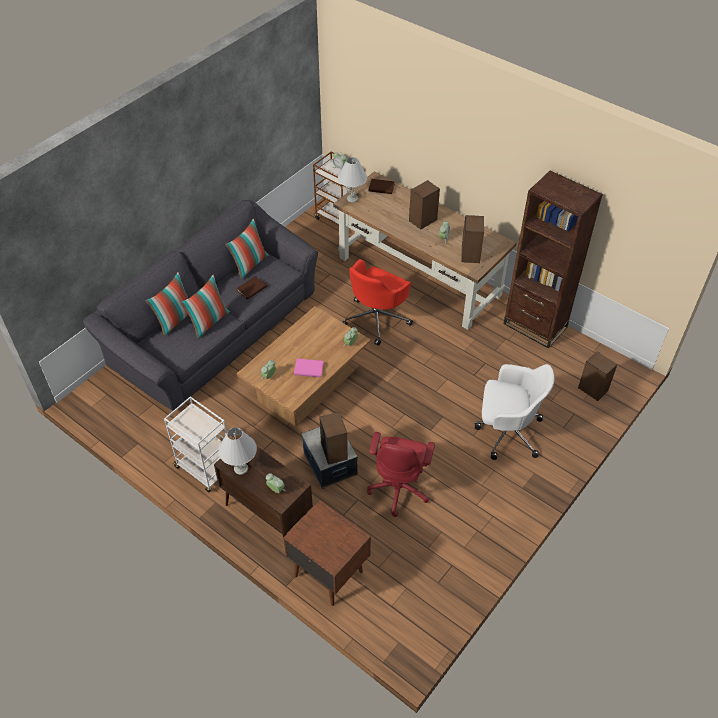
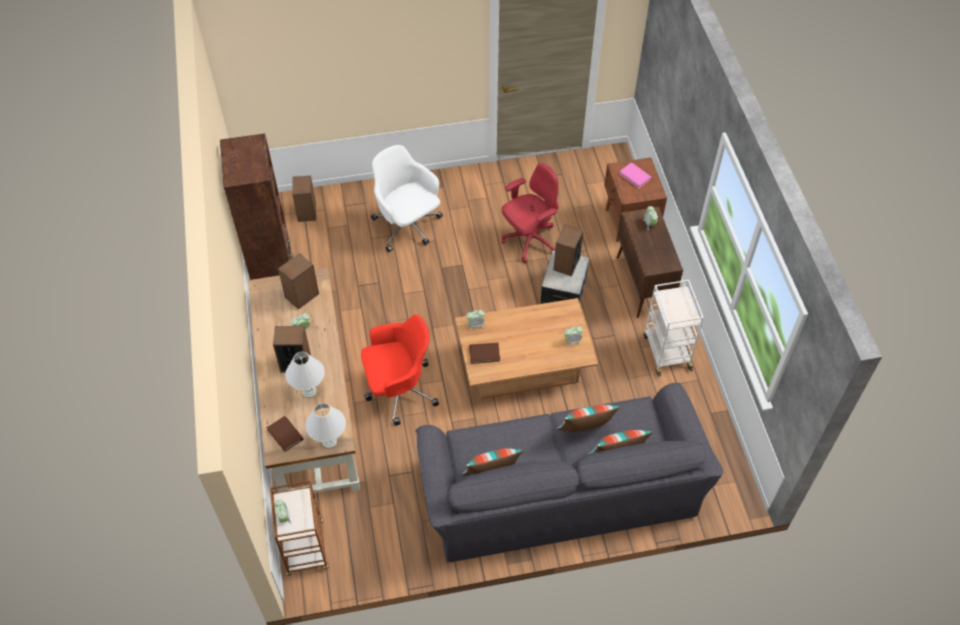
camera: 140 degrees left, 5 degrees up
white table lamp [218,427,257,475] -> white table lamp moved to [285,352,325,398]
brown book [236,276,267,300] -> brown book moved to [469,343,500,364]
pink book [294,359,324,377] -> pink book moved to [619,162,651,188]

